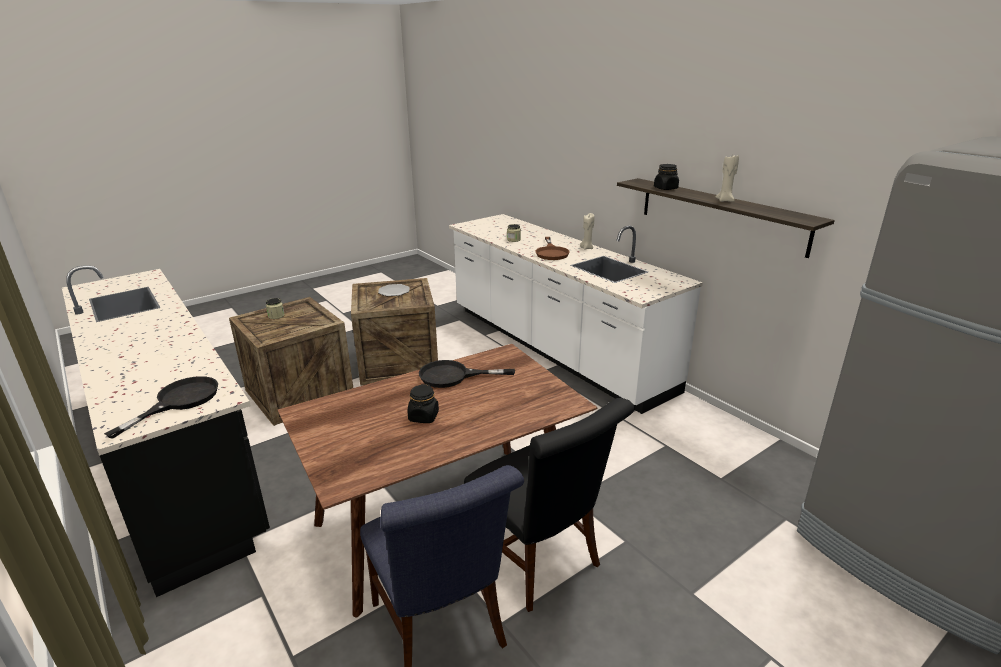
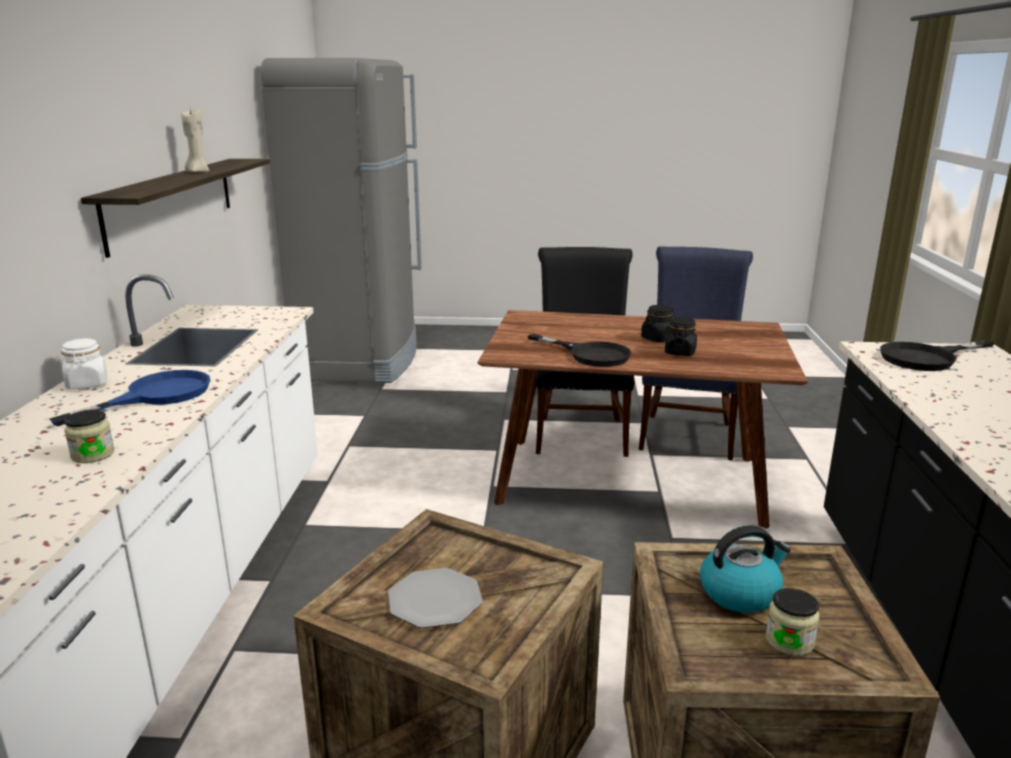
camera: 140 degrees left, 5 degrees down
brown frying pan [535,237,570,260] -> blue frying pan [49,370,210,426]
beige candle [580,213,595,249] -> white jar [61,338,107,389]
black jar [654,164,679,190] -> black jar moved to [665,317,697,356]
none -> kettle [700,525,791,613]

